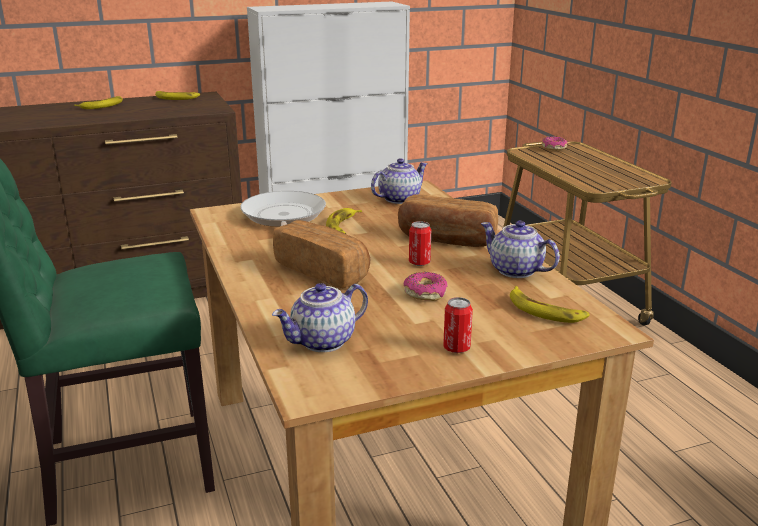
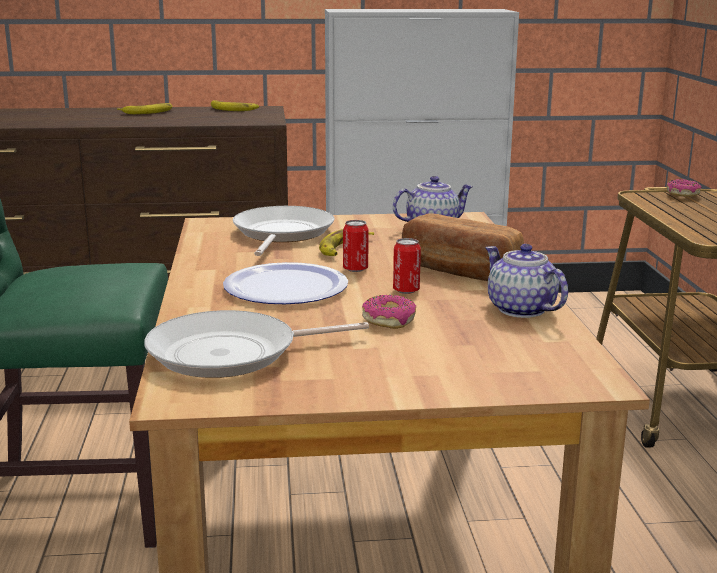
camera: 15 degrees right, 5 degrees down
teapot [272,283,368,352] -> frying pan [145,310,369,378]
bread [273,220,370,288] -> plate [223,262,348,304]
can [443,297,473,353] -> can moved to [343,220,369,272]
banana [510,286,590,323] -> none

